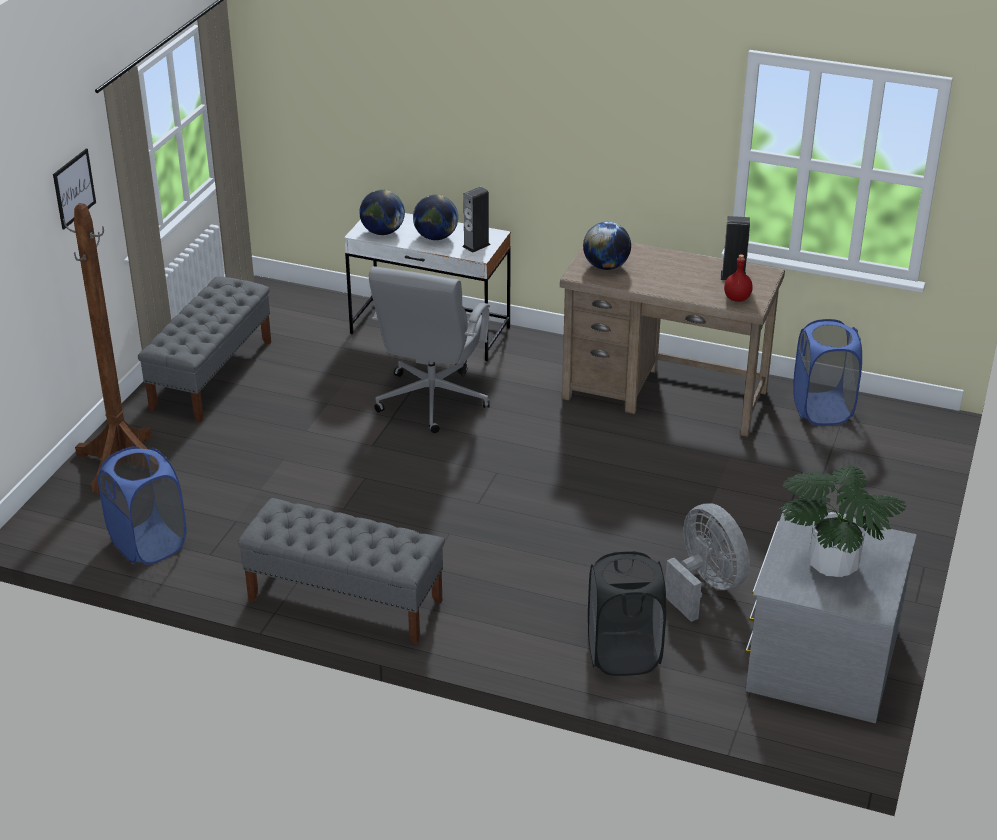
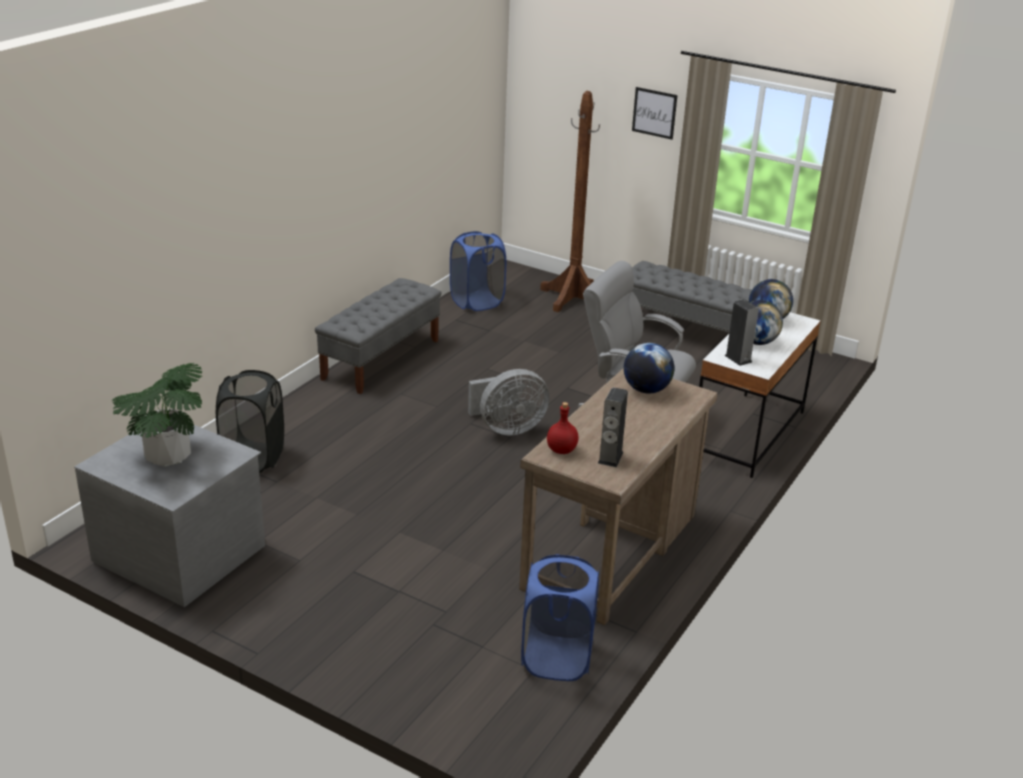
camera: 100 degrees right, 5 degrees down
grey fan [665,503,750,622] -> grey fan moved to [468,369,549,436]

